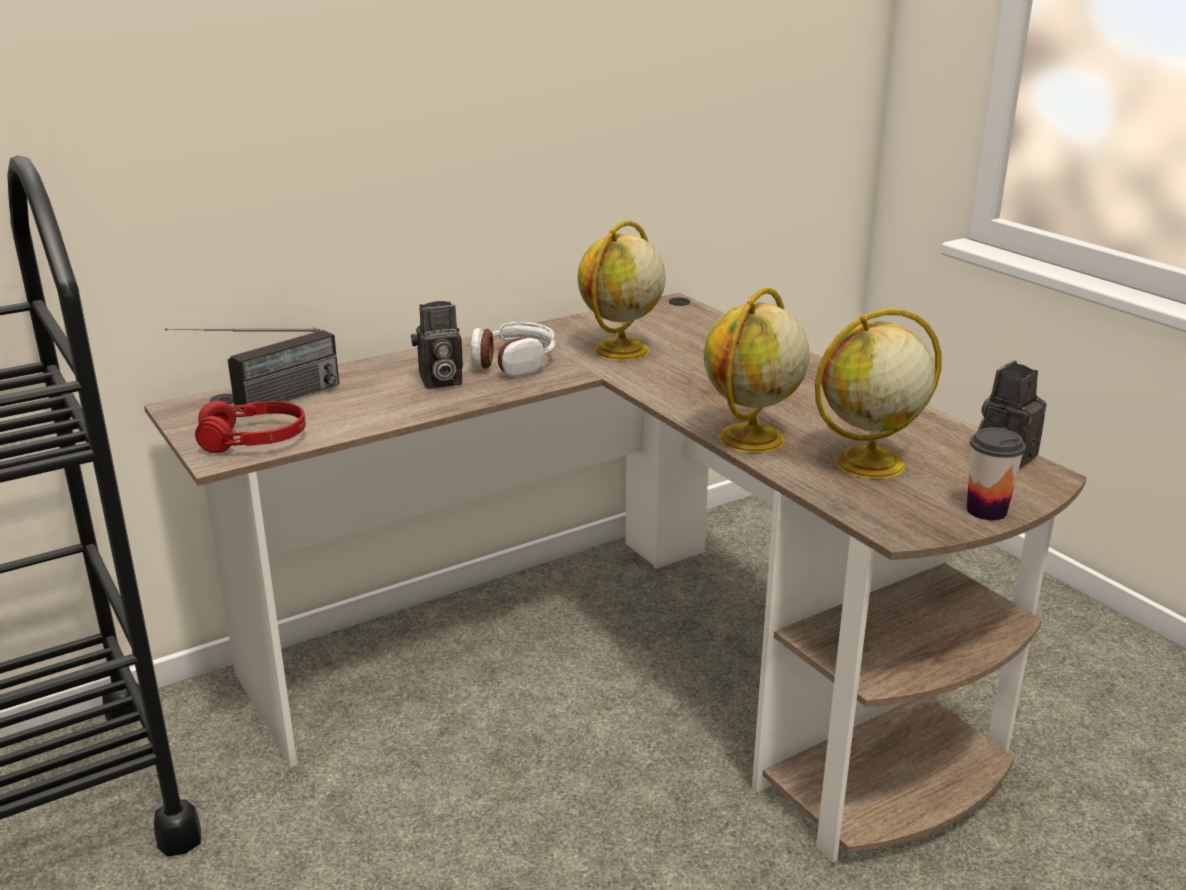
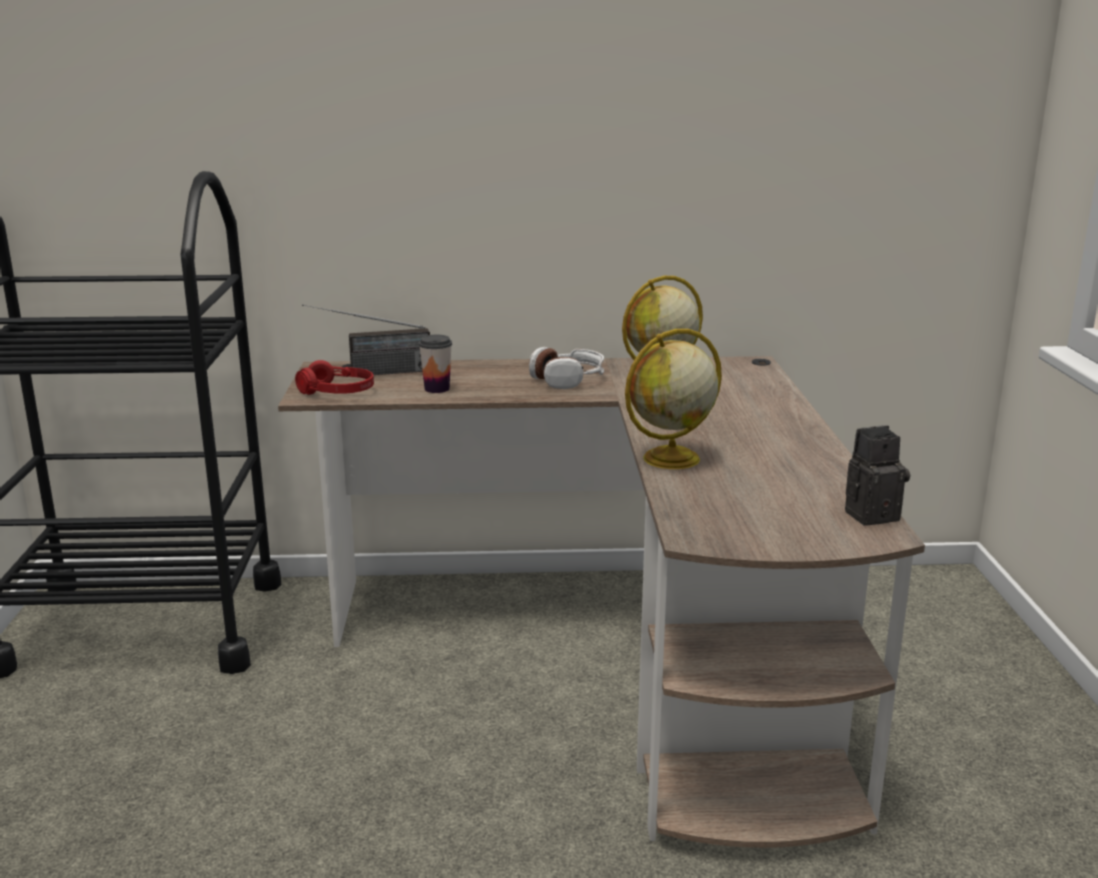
camera: 30 degrees right, 5 degrees down
camera [411,301,463,388] -> none
globe [815,309,942,479] -> none
cup [967,428,1026,520] -> cup moved to [419,335,452,393]

